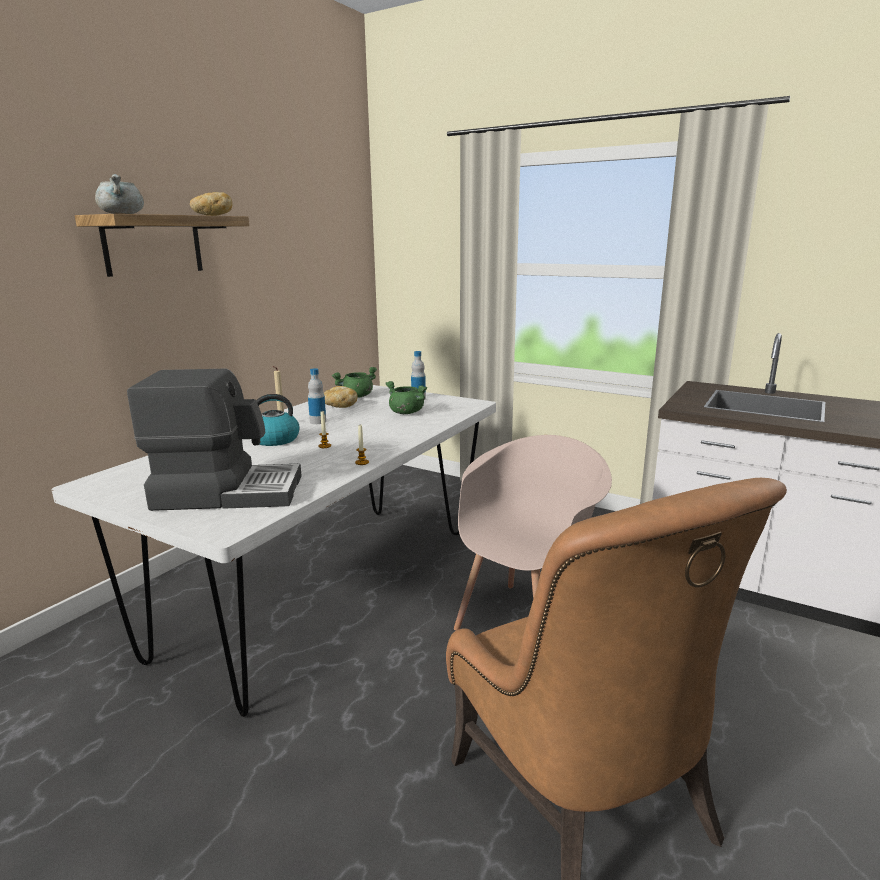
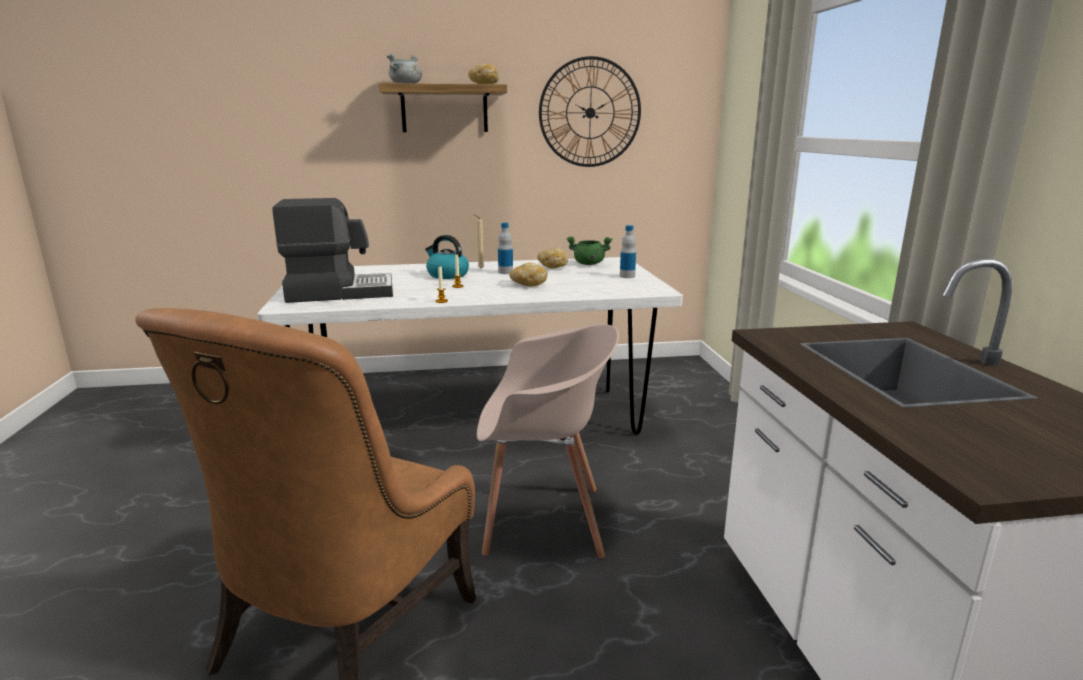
camera: 50 degrees right, 0 degrees up
coffee machine [127,368,302,511] -> coffee machine turned 60 degrees counterclockwise [272,198,393,303]
green cooking pot [385,381,427,414] -> none
none -> bread [509,263,548,286]
none -> wall clock [539,56,641,167]

